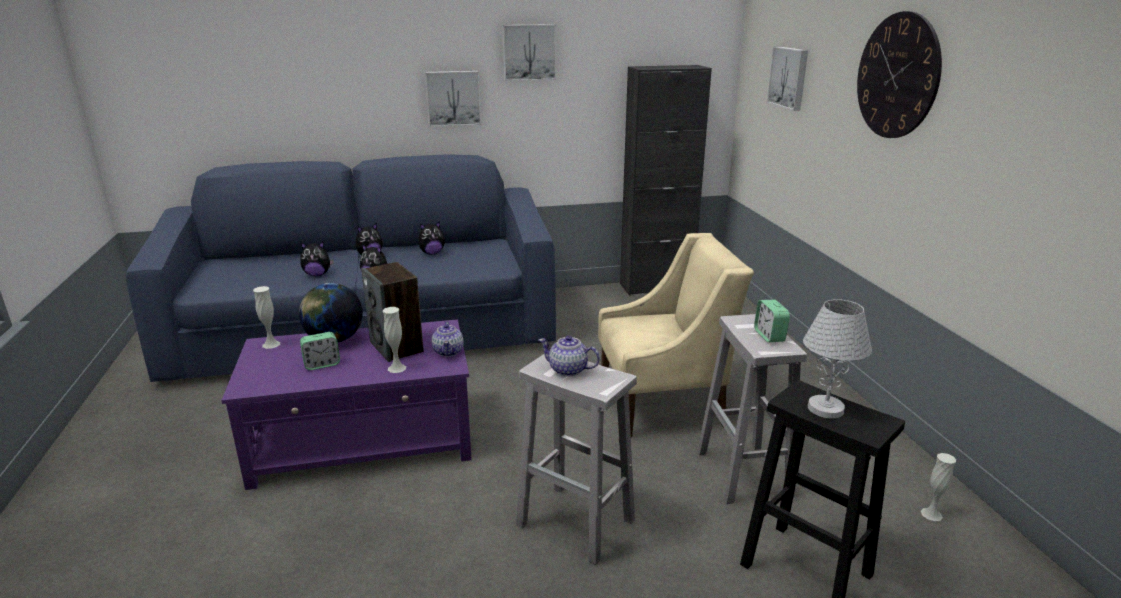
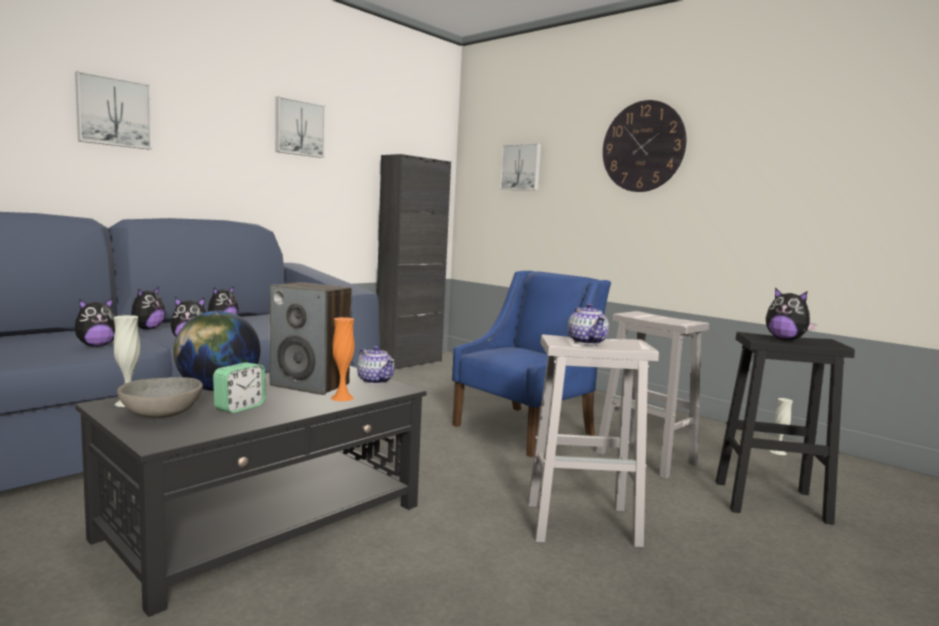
camera: 35 degrees left, 15 degrees down
purple coffee table [221,319,472,490] -> black coffee table [75,366,427,617]
white vase [383,307,406,373] -> orange vase [331,317,354,401]
picture [425,71,481,127] -> picture moved to [75,71,152,149]
teapot [539,335,600,377] -> teapot turned 90 degrees counterclockwise [568,303,609,345]
beige armchair [598,233,754,438] -> blue armchair [452,271,611,457]
alarm clock [754,300,790,342] -> none
white table lamp [803,299,872,419] -> plush toy [766,288,817,340]
none -> grey bowl [117,377,203,418]

